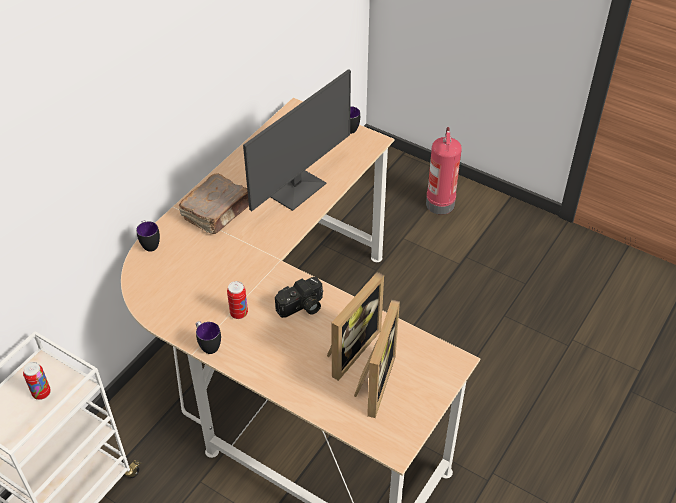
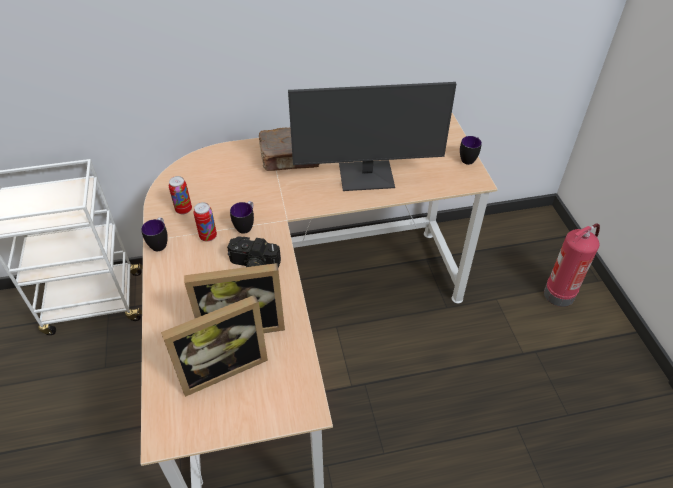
camera: 45 degrees right, 0 degrees up
can [23,362,51,400] -> can moved to [169,176,192,214]
mug [136,220,160,252] -> mug moved to [230,201,254,234]

